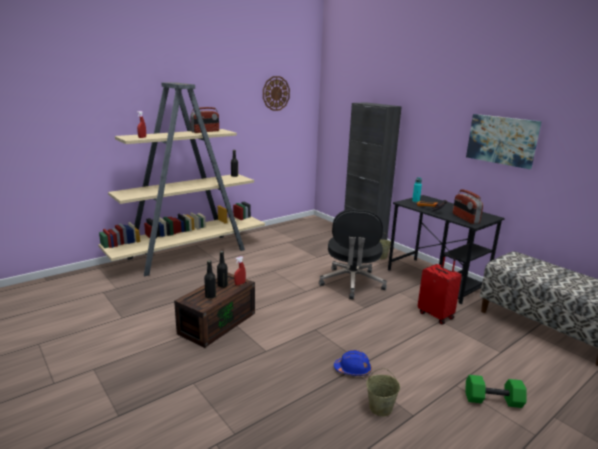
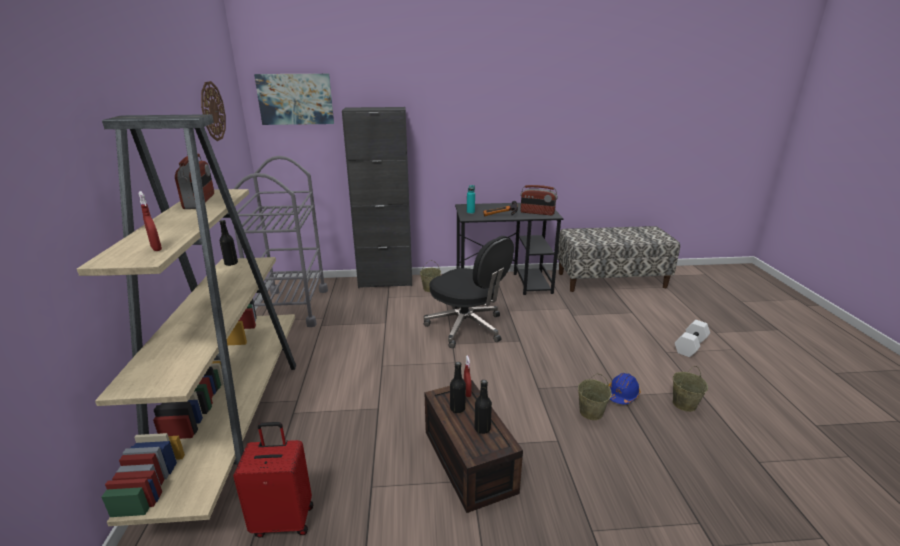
camera: 55 degrees left, 5 degrees up
red suitcase [418,254,462,325] -> red suitcase moved to [233,422,313,538]
green dumbbell [465,375,527,408] -> white dumbbell [675,320,710,357]
picture [466,114,542,169] -> picture moved to [254,74,334,125]
none -> grey cart [233,156,328,327]
none -> beige bucket [578,374,612,420]

